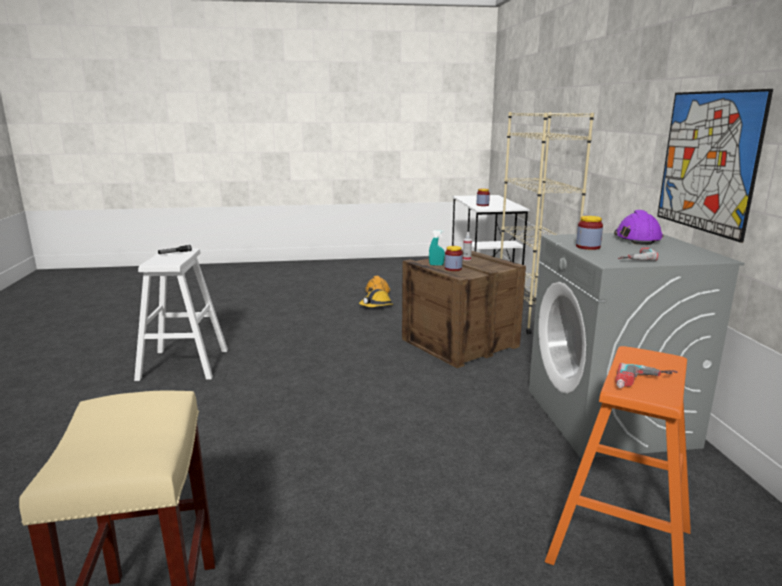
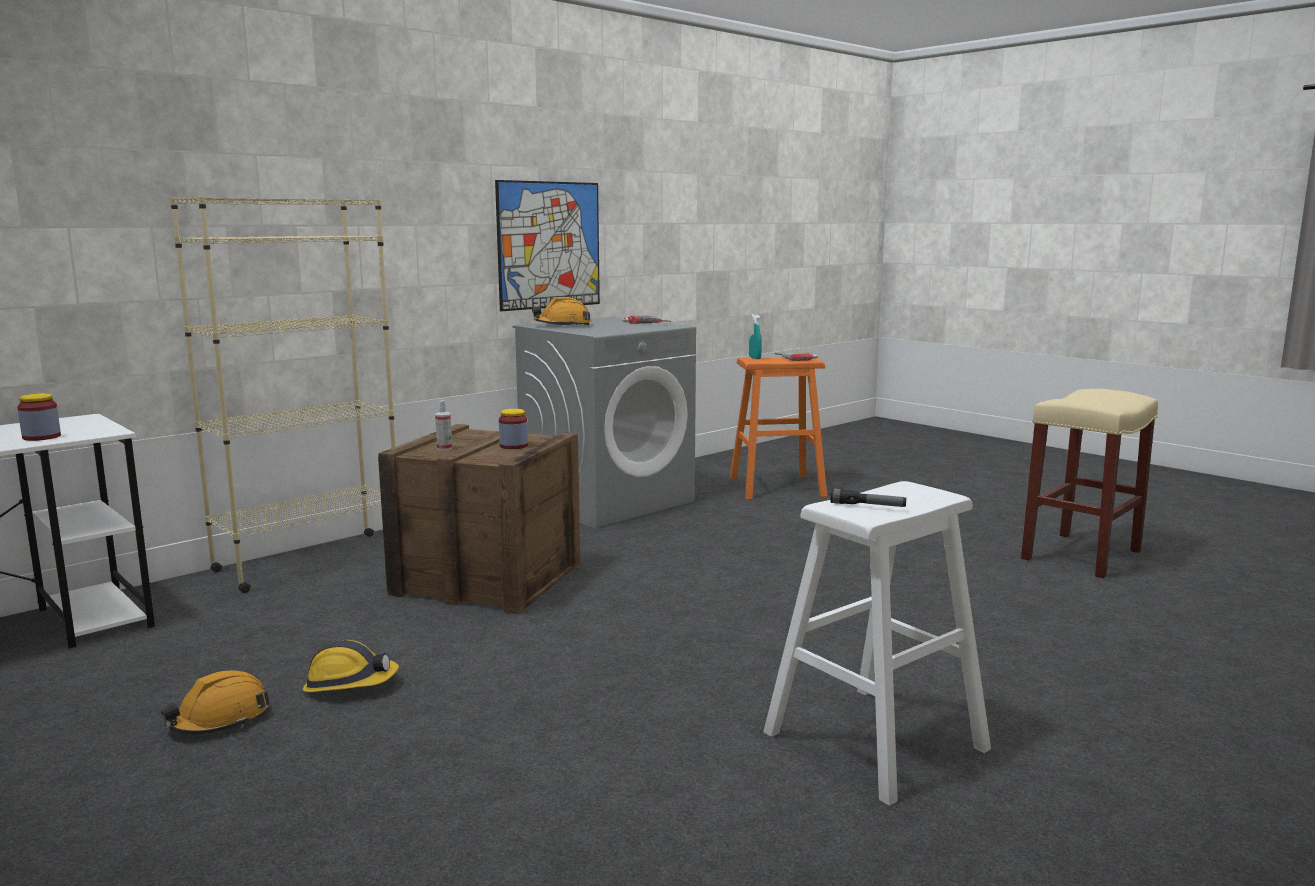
camera: 125 degrees left, 5 degrees down
turquoise spray bottle [429,230,445,266] -> turquoise spray bottle moved to [749,314,762,359]
jar [576,216,603,250] -> none
purple hard hat [614,210,664,245] -> orange hard hat [532,297,591,326]

